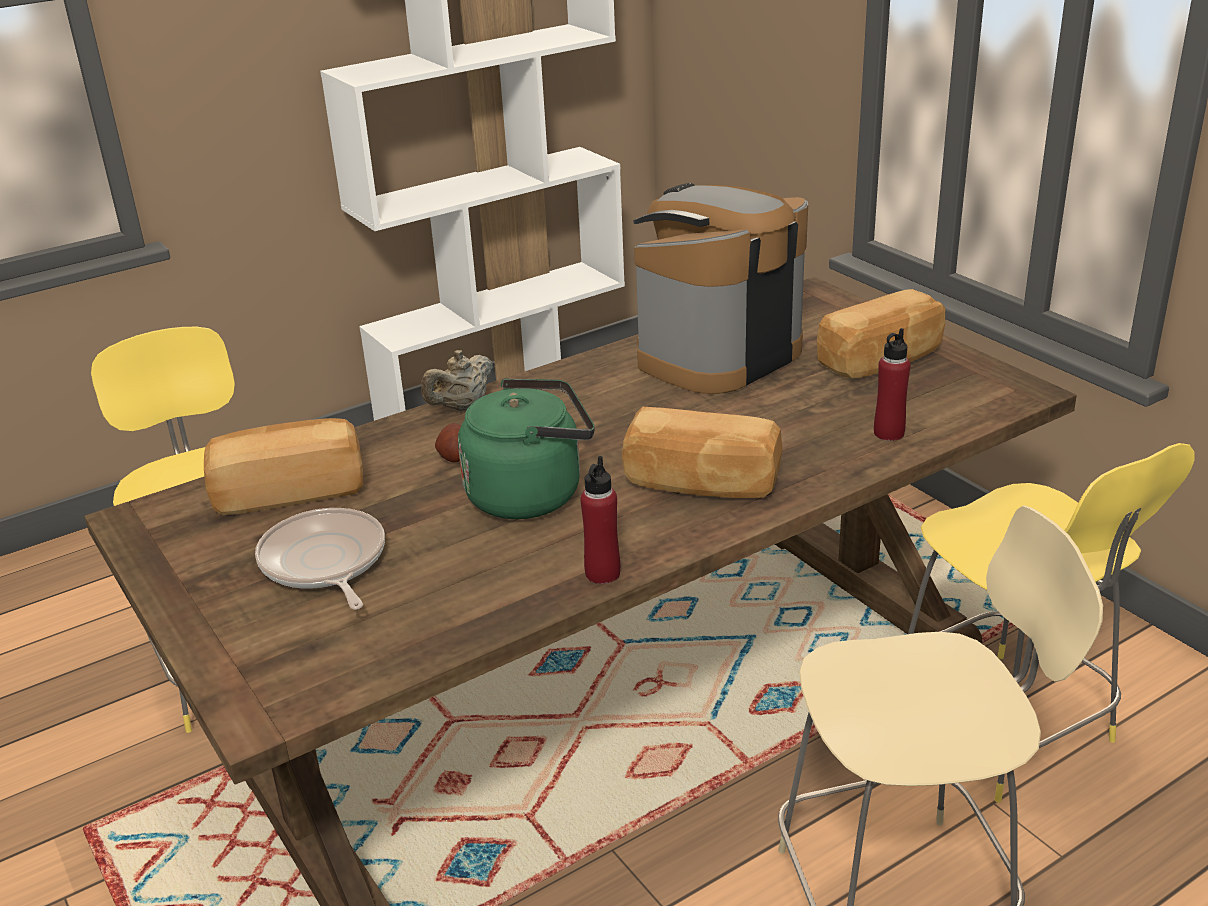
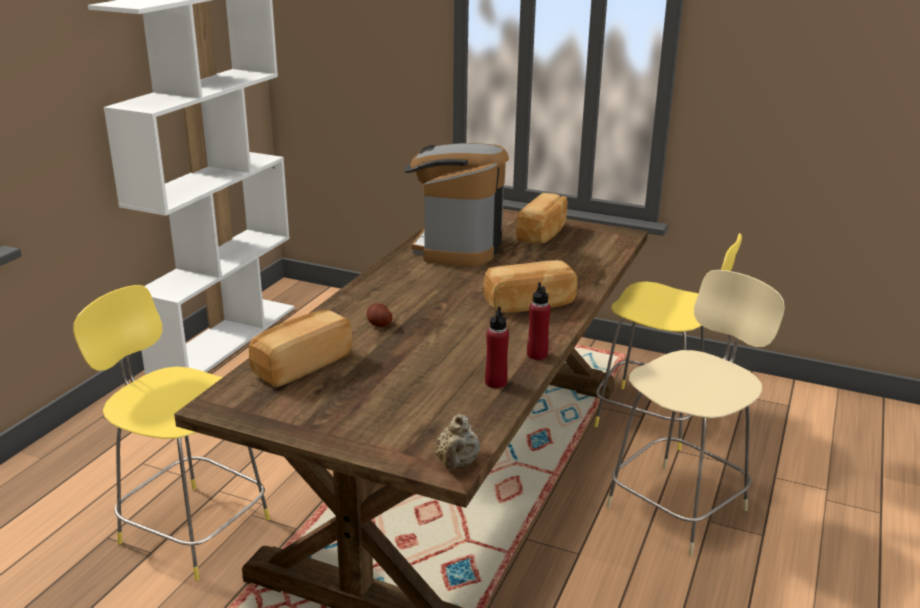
camera: 35 degrees left, 5 degrees down
frying pan [255,508,385,610] -> none
beige teapot [421,350,493,411] -> beige teapot moved to [435,414,480,470]
green kettle [458,378,595,519] -> none
red bottle [874,328,911,441] -> red bottle moved to [485,307,509,388]

